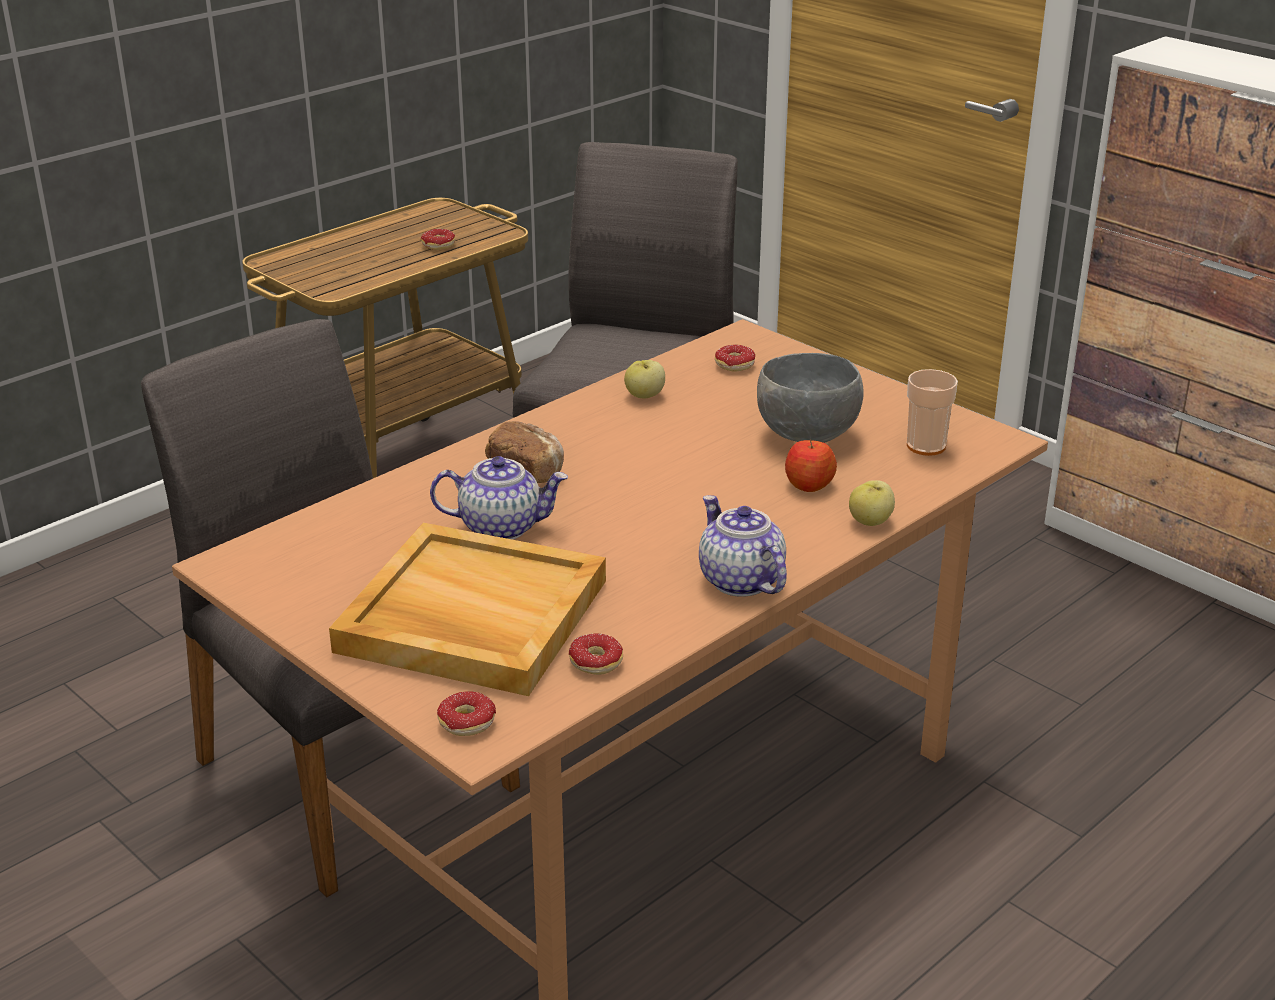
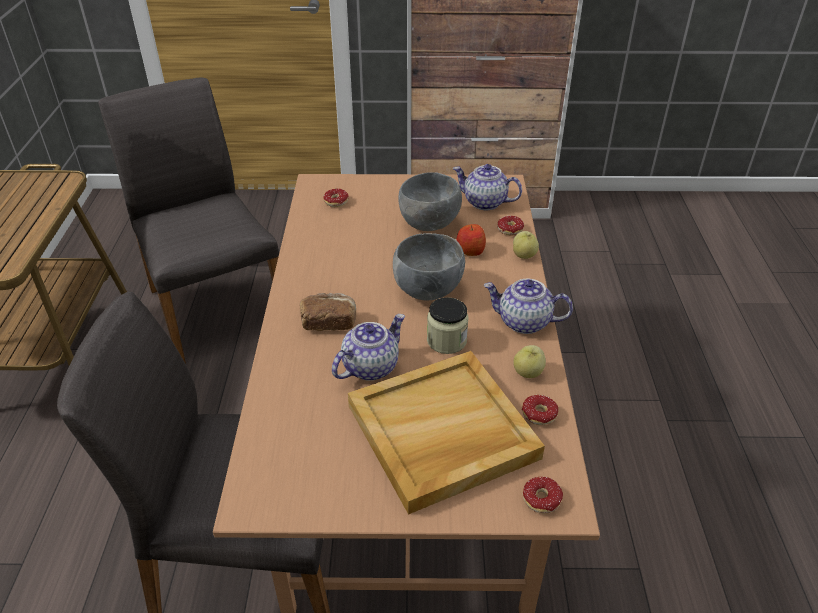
camera: 45 degrees left, 10 degrees up
donut [421,229,455,250] -> donut moved to [498,216,539,236]
apple [624,360,665,398] -> apple moved to [513,345,546,378]
cup [907,369,958,456] -> teapot [453,164,522,210]
none -> grey bowl [393,233,465,301]
none -> jar [427,297,469,354]

